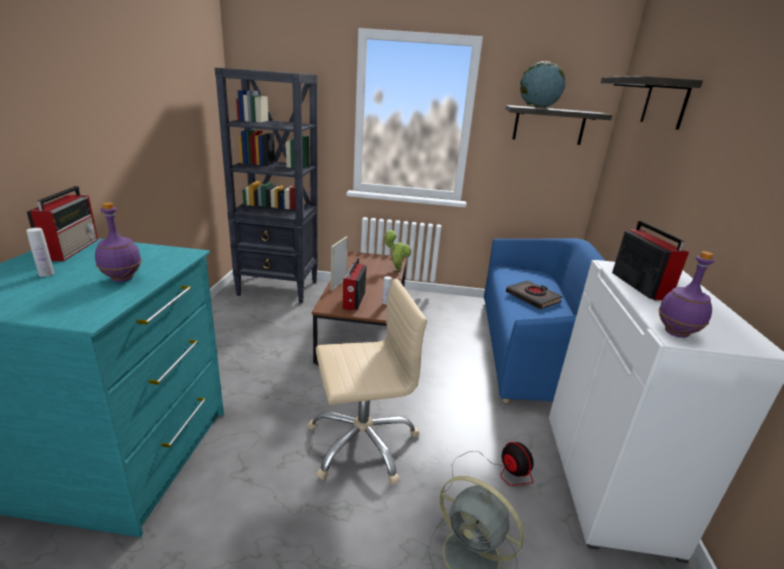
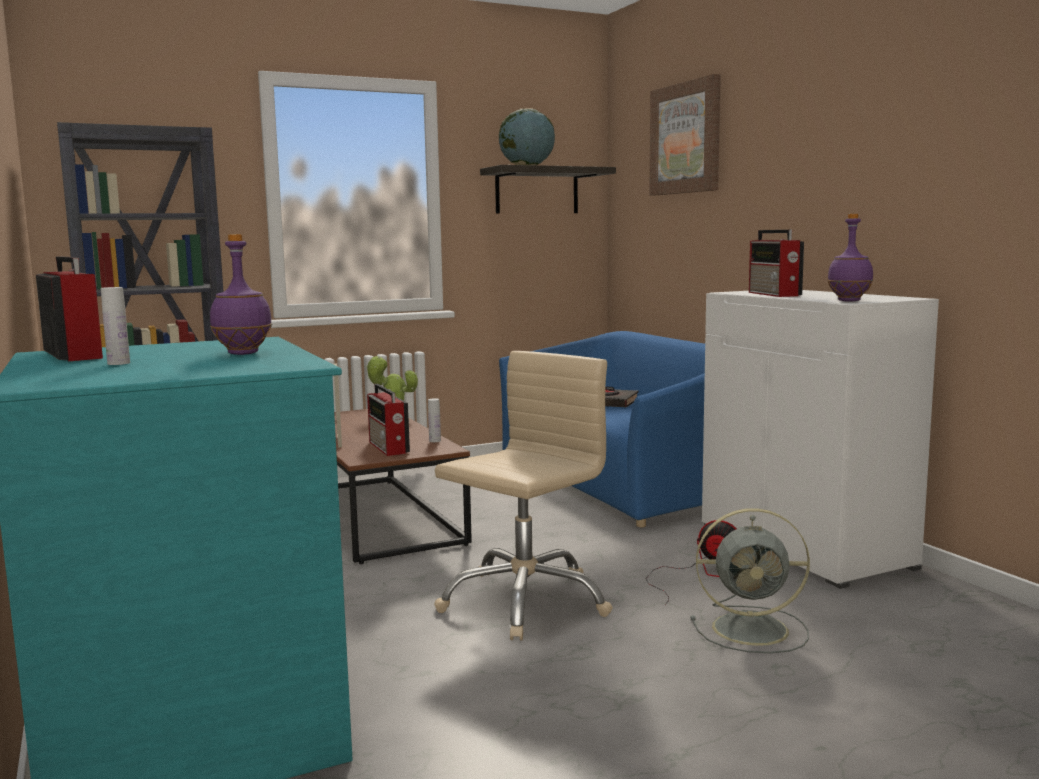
camera: 30 degrees left, 15 degrees down
shelf [601,76,703,130] -> picture [649,74,721,195]
radio [612,221,689,300] -> radio turned 150 degrees counterclockwise [749,230,804,297]

